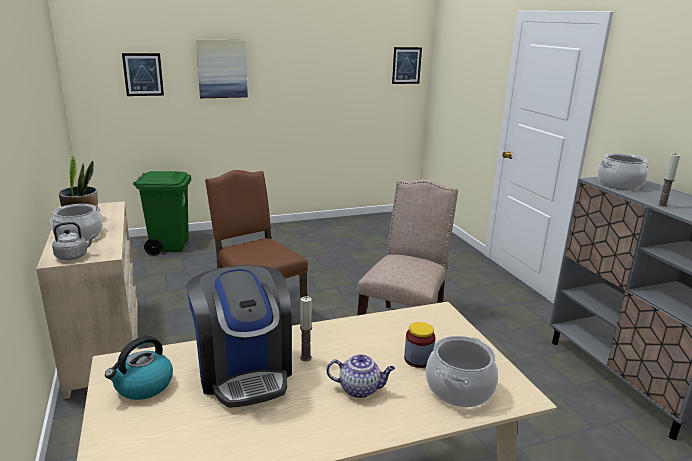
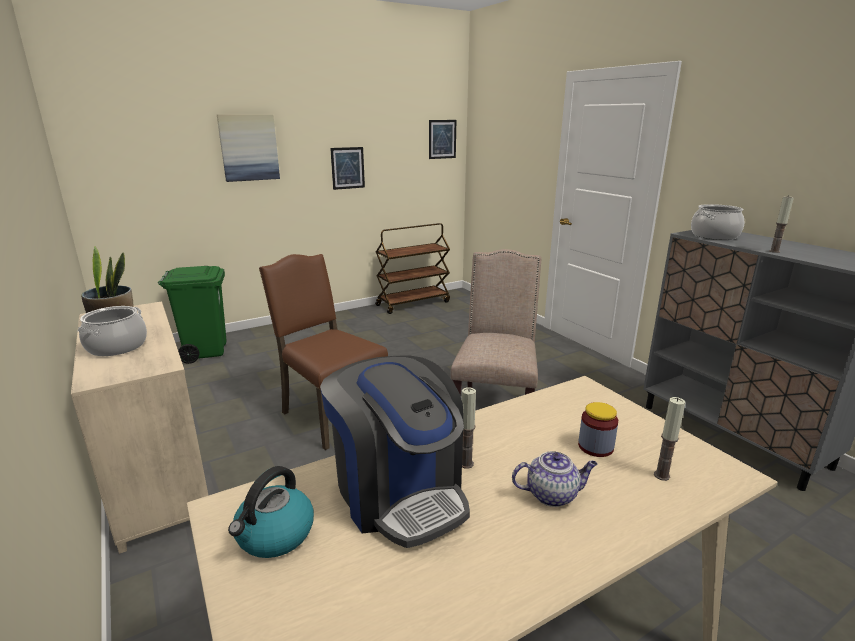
camera: 10 degrees left, 0 degrees up
grey kettle [52,222,95,260] -> none
picture [122,53,164,96] -> picture moved to [330,147,365,190]
cooking pot [426,336,498,407] -> candle [654,397,685,481]
none -> brown cart [375,223,450,314]

